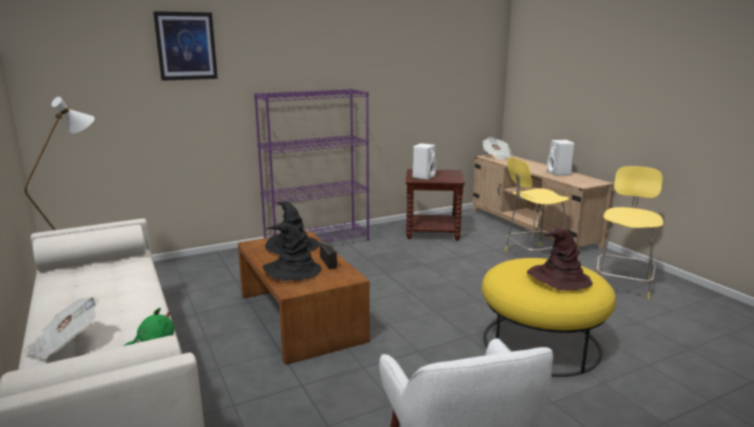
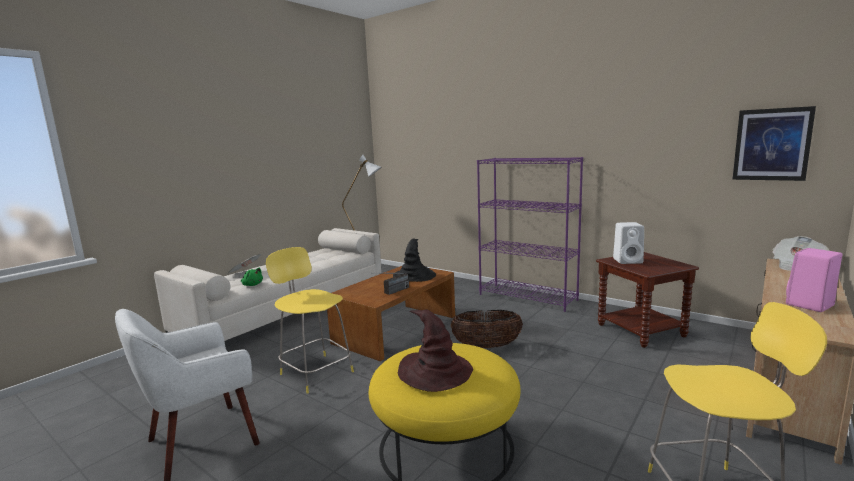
camera: 65 degrees right, 5 degrees down
picture [153,11,218,81] -> picture moved to [732,106,816,181]
black hat [263,222,322,281] -> none
yellow stool [505,157,569,258] -> yellow stool moved to [266,247,354,394]
white speaker [547,140,574,176] -> pink speaker [786,248,842,312]
none -> basket [451,310,523,348]

